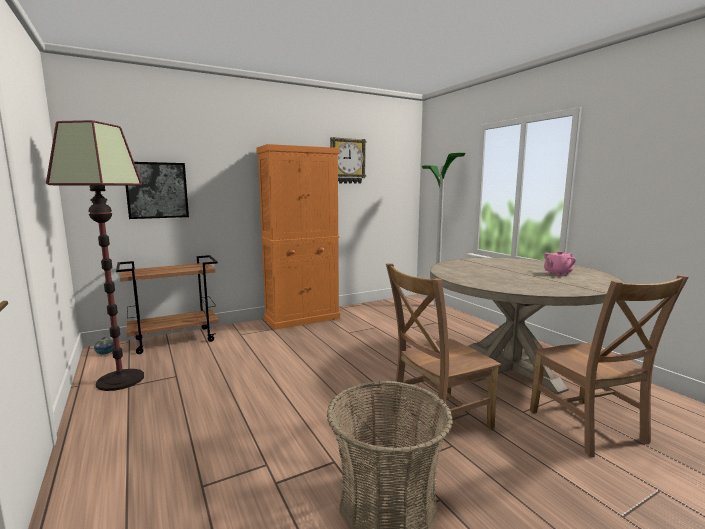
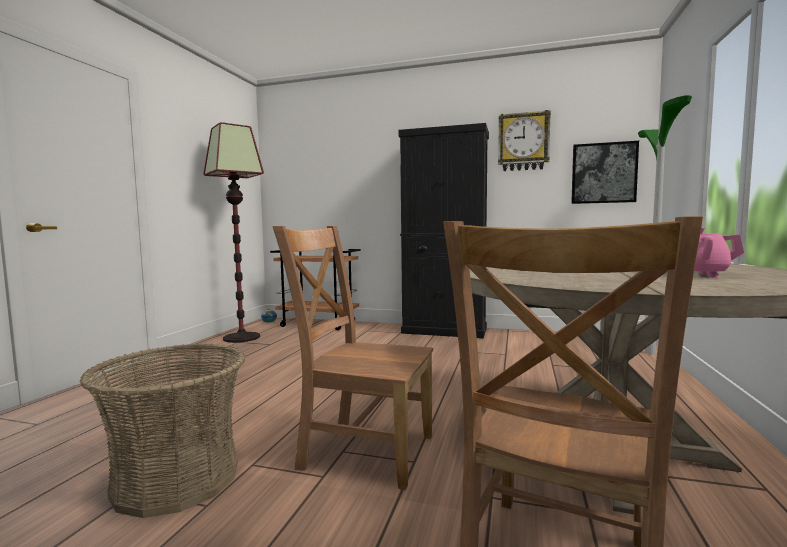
camera: 45 degrees right, 5 degrees down
picture [126,162,189,219] -> picture moved to [571,141,639,204]
orange cabinet [256,144,340,330] -> black cabinet [399,123,489,338]

